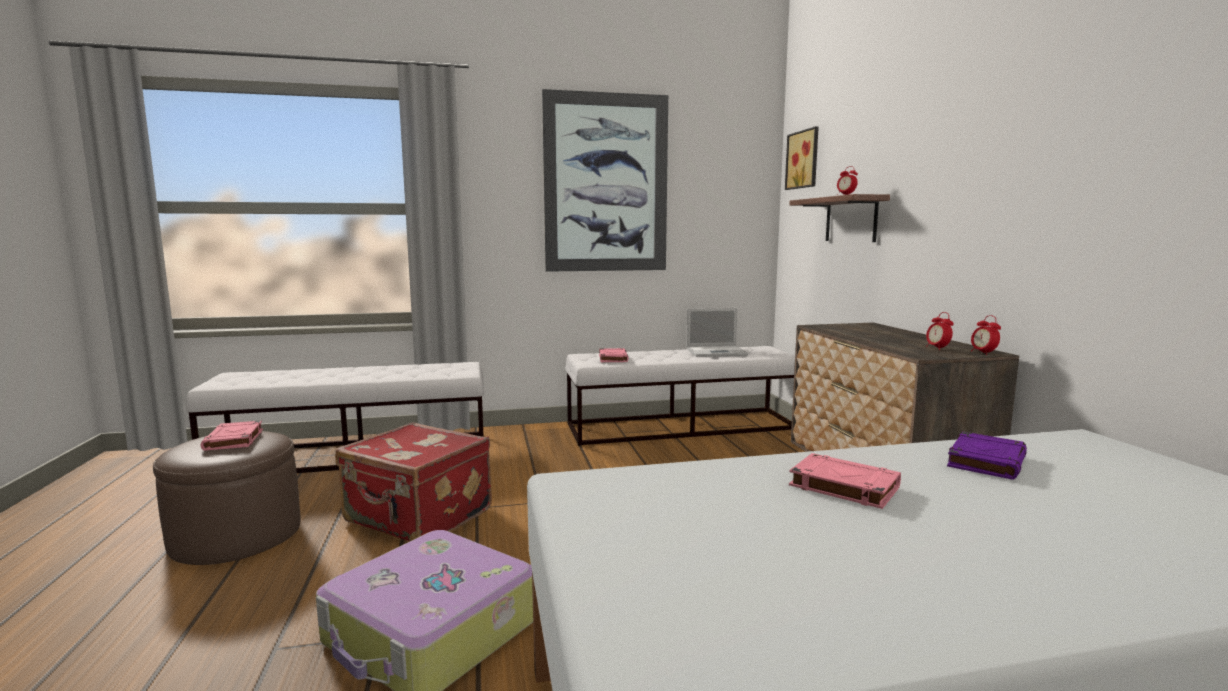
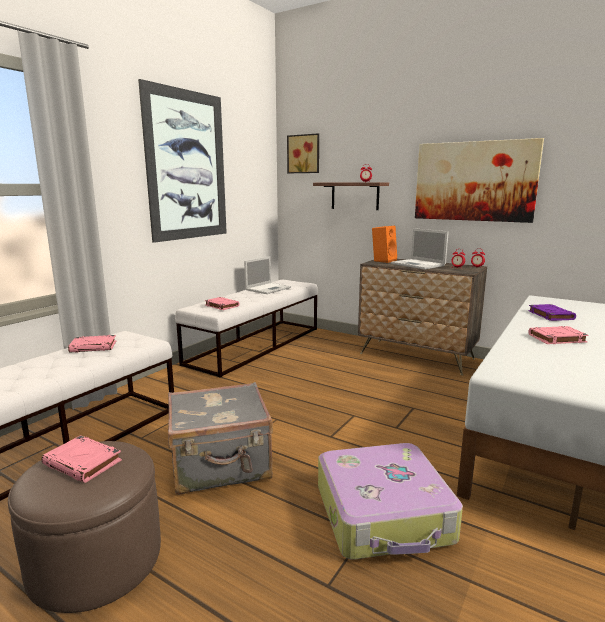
camera: 45 degrees left, 5 degrees up
red suitcase [335,422,492,541] -> grey suitcase [168,382,273,495]
none -> pink book [68,335,116,353]
none -> orange speaker [372,226,397,263]
none -> laptop [391,228,449,269]
none -> picture [415,138,544,223]

